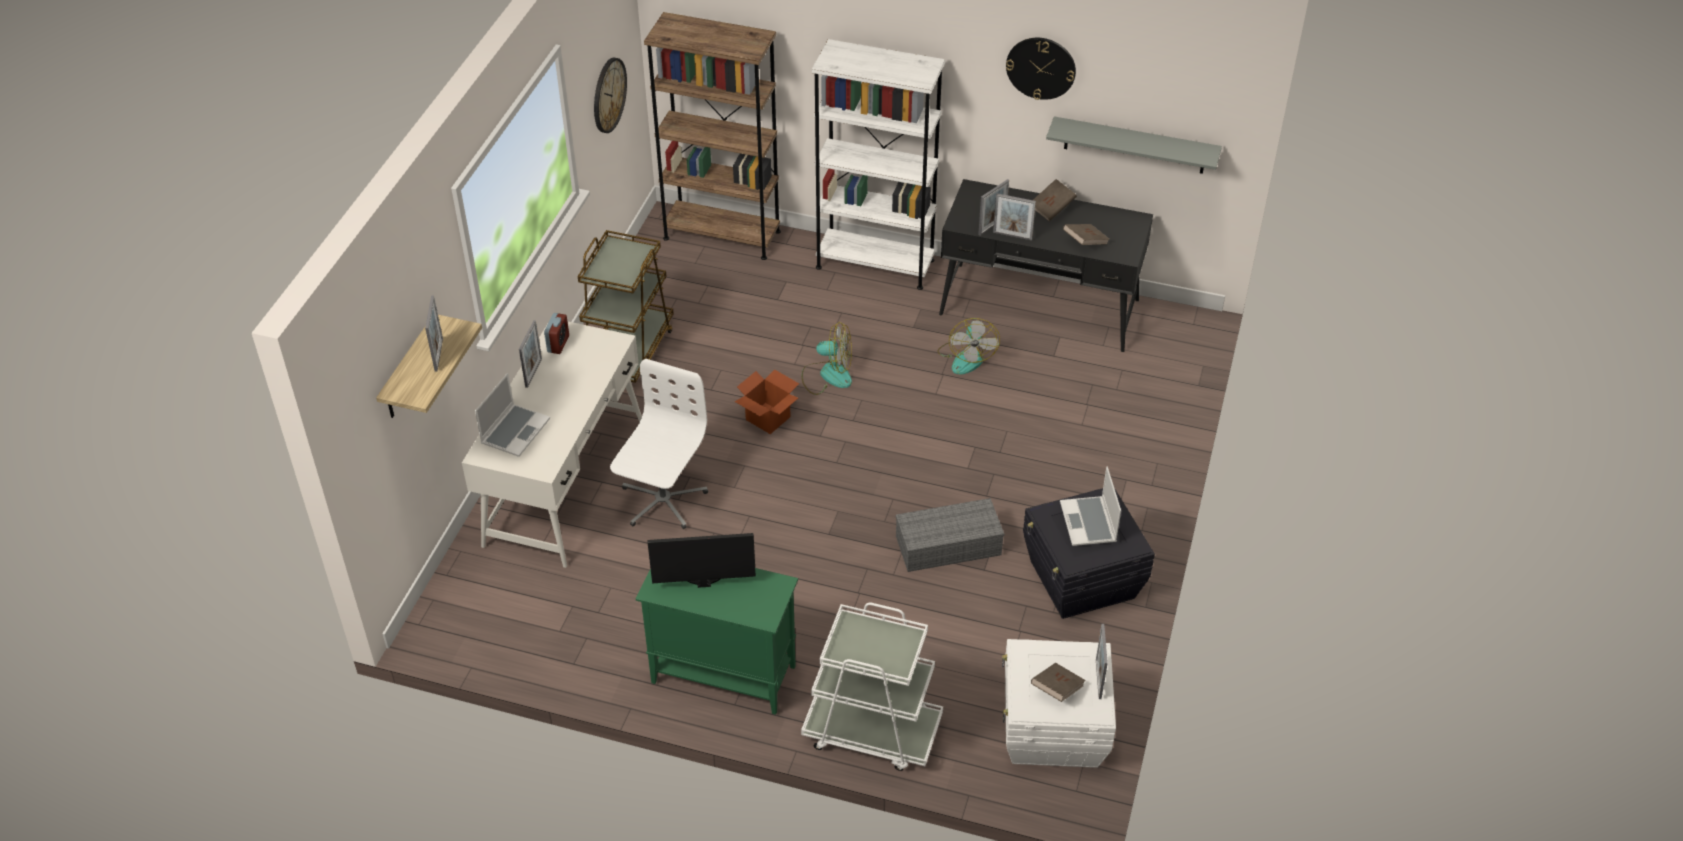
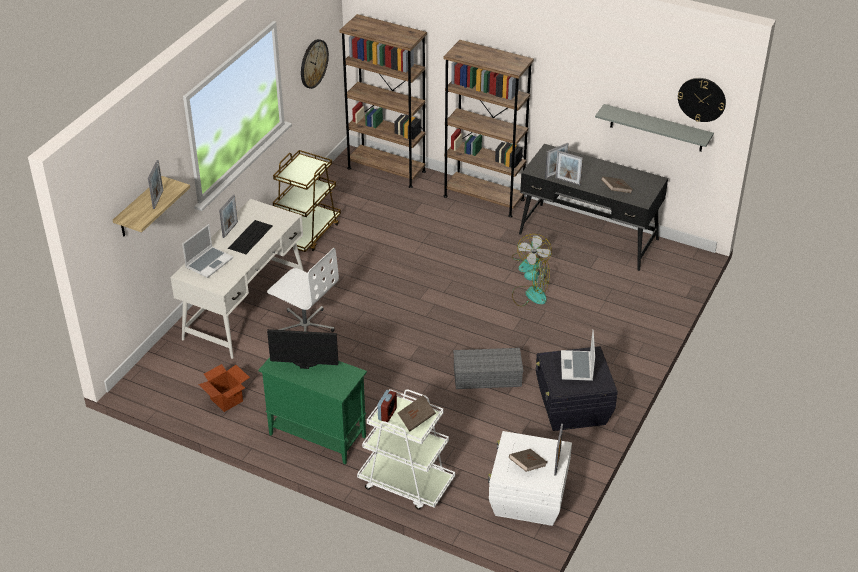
camera: 10 degrees right, 5 degrees down
alarm clock [544,313,569,354] -> alarm clock moved to [378,390,397,422]
white office chair [610,359,708,529] -> white office chair turned 90 degrees clockwise [267,248,339,332]
cardboard box [735,369,799,434] -> cardboard box moved to [198,364,250,412]
fan [802,322,852,395] -> fan moved to [512,258,550,307]
white bookcase [812,39,945,290] -> brown bookcase [444,40,534,217]
wall clock [1006,38,1076,100] -> wall clock moved to [678,78,726,122]
brown book [1033,179,1077,222] -> brown book moved to [397,395,436,432]
none -> keyboard [228,220,273,254]

